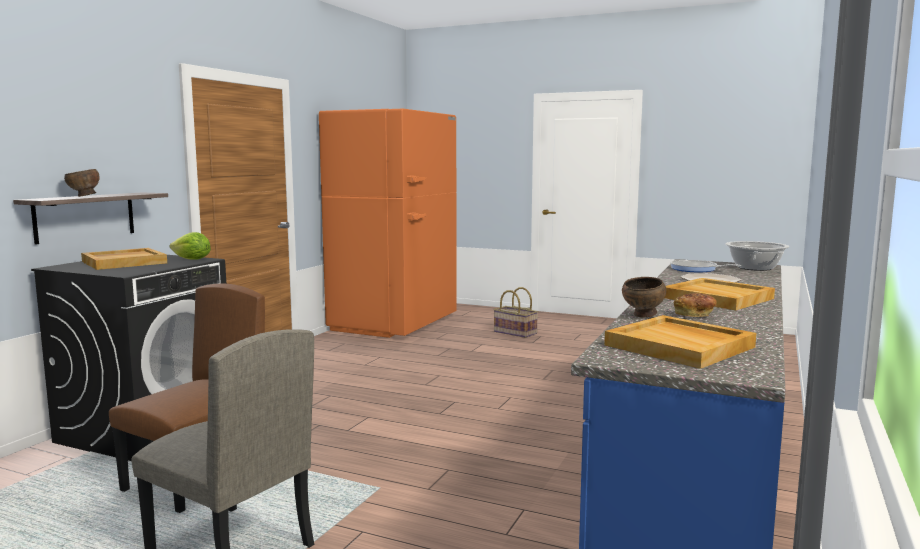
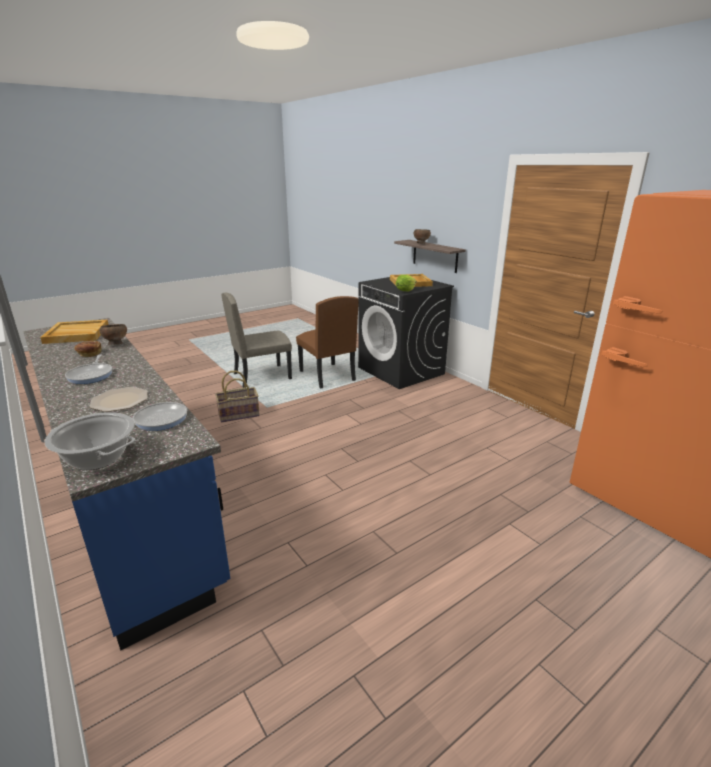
camera: 120 degrees right, 15 degrees up
basket [493,287,538,338] -> basket moved to [215,371,260,423]
beige tray [665,278,775,310] -> frying pan [65,354,112,384]

